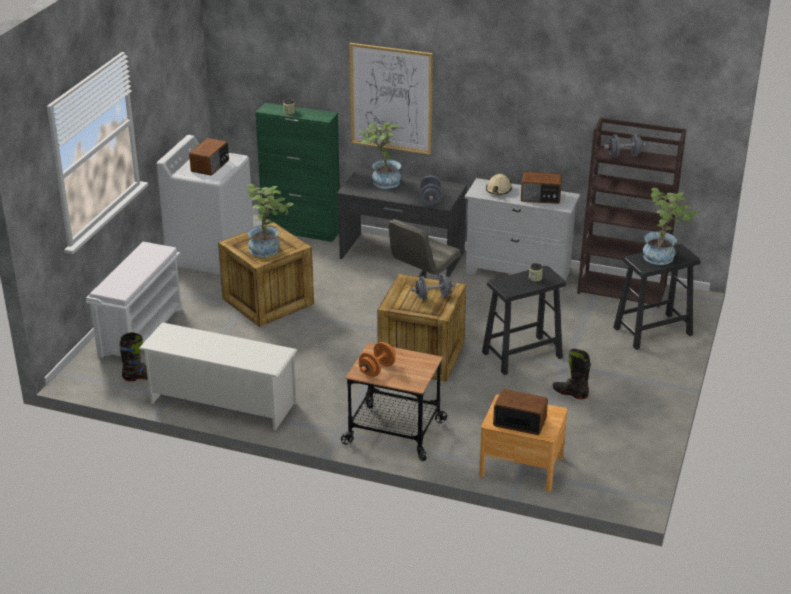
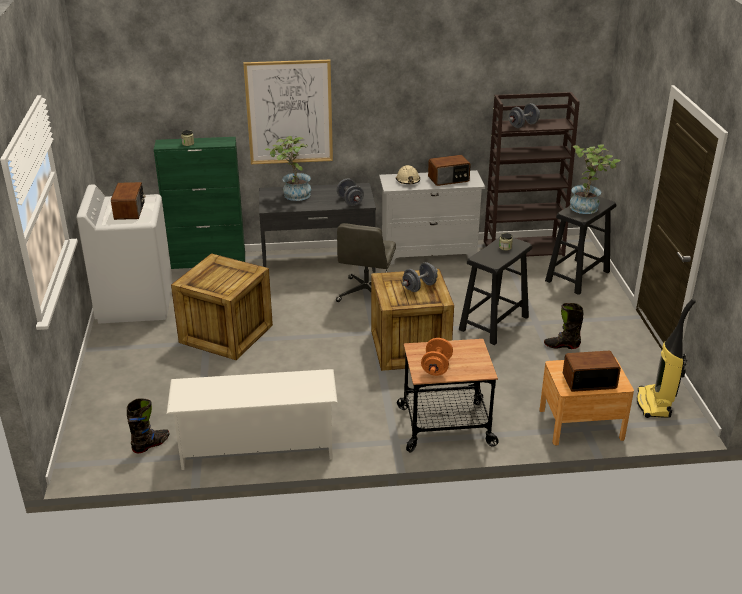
camera: 25 degrees left, 0 degrees up
white bench [86,242,182,358] -> none
potted plant [247,184,294,257] -> none
none -> vacuum cleaner [637,298,696,418]

